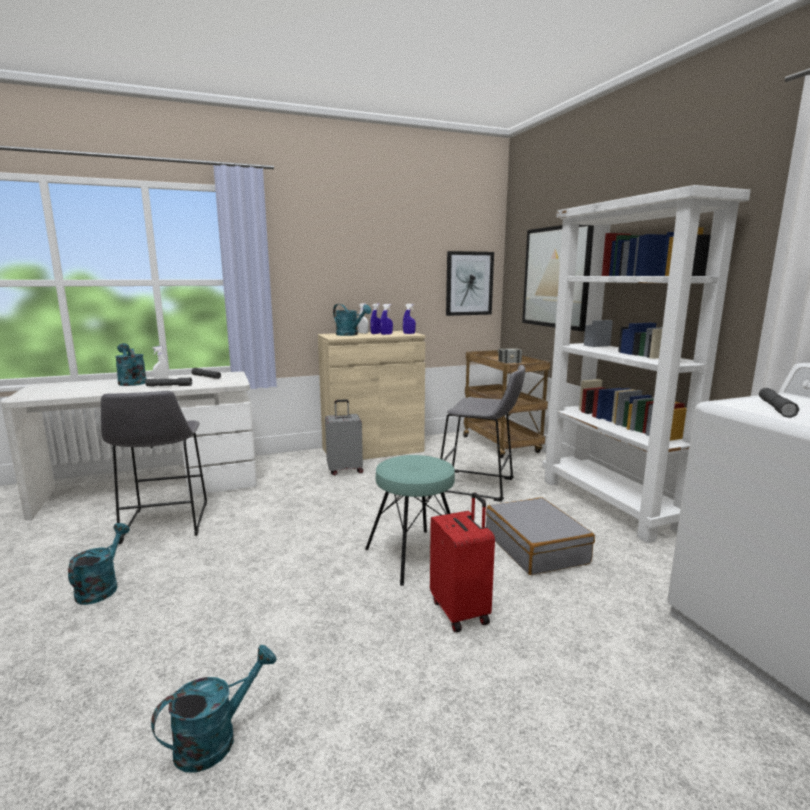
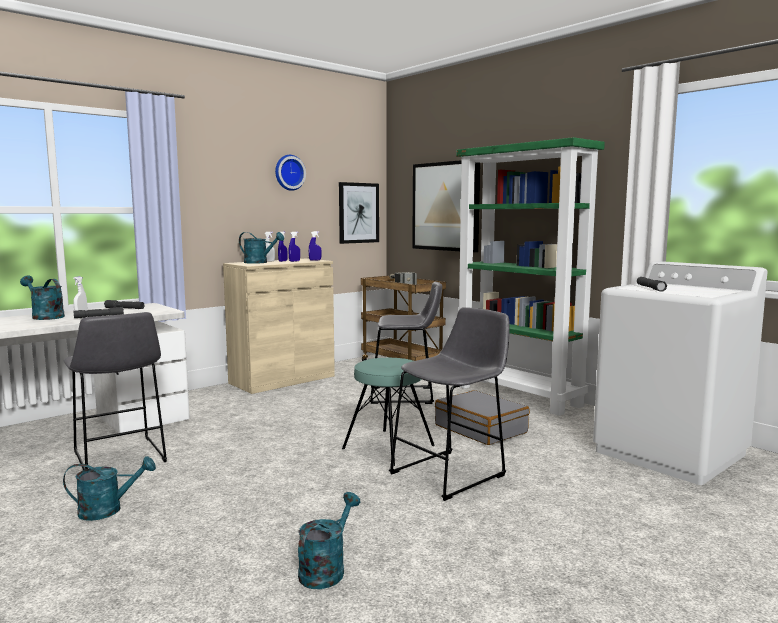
camera: 20 degrees left, 5 degrees down
turquoise watering can [68,523,130,605] -> turquoise watering can turned 90 degrees clockwise [63,456,156,521]
grey suitcase [325,399,363,475] -> none
red suitcase [430,492,495,633] -> grey stool [389,307,510,501]
white bookcase [542,185,751,543] -> green bookcase [456,137,605,416]
none -> wall clock [275,155,306,191]

